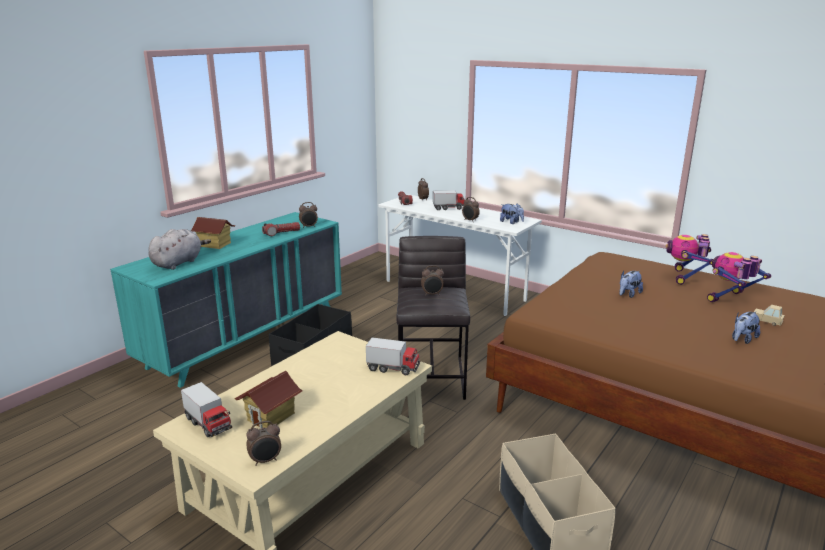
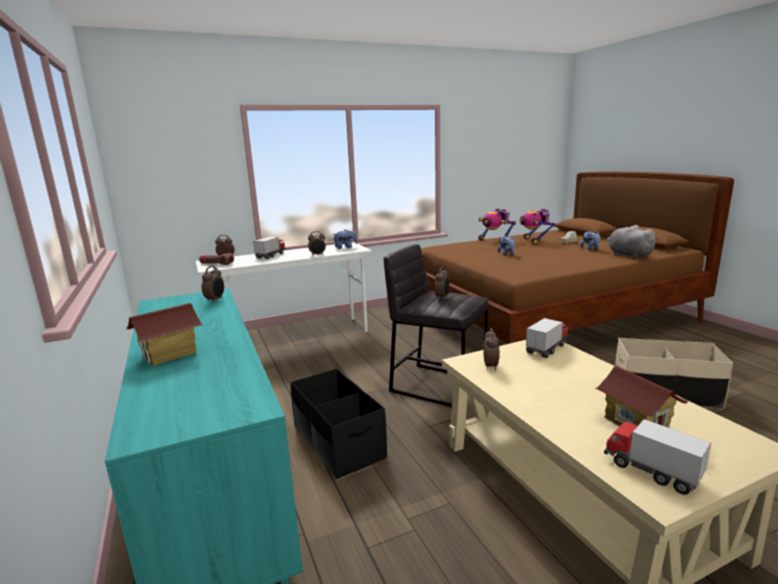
camera: 60 degrees left, 5 degrees down
grey plush toy [148,229,211,270] -> grey plush toy moved to [607,225,659,258]
toy truck [181,382,232,437] -> toy truck turned 120 degrees counterclockwise [604,419,711,495]
alarm clock [246,421,281,466] -> alarm clock moved to [483,328,500,371]
flashlight [262,222,300,236] -> none

